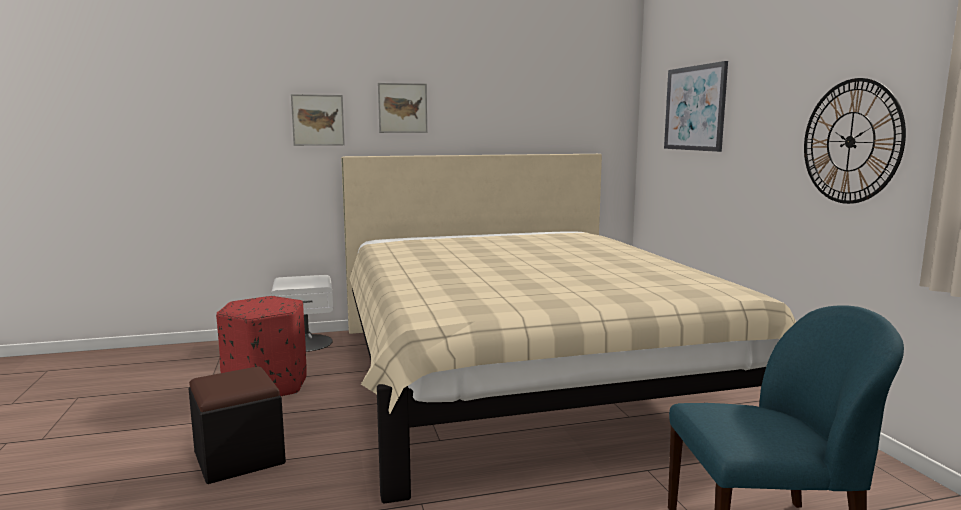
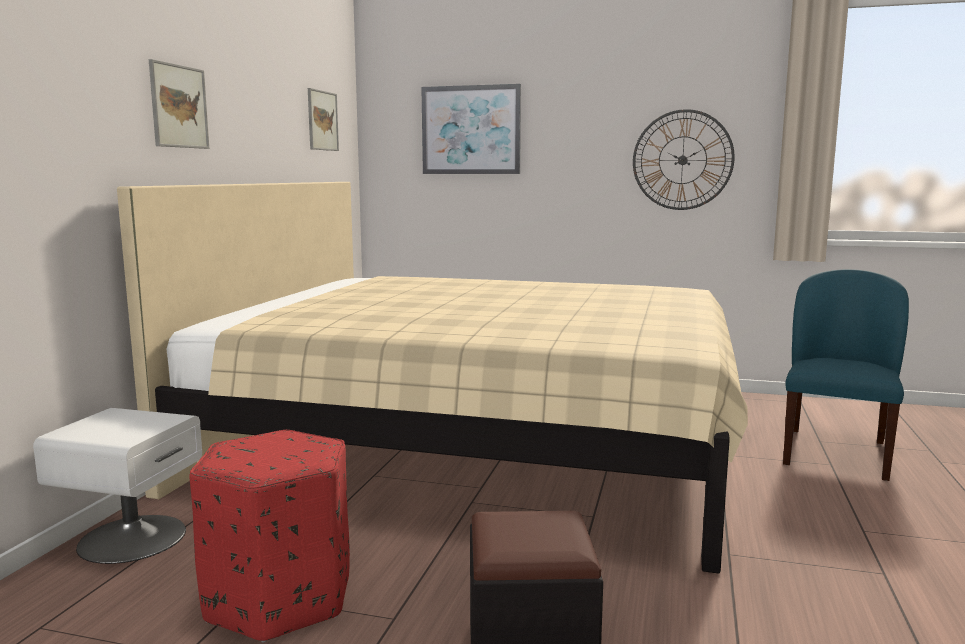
camera: 60 degrees left, 0 degrees up
picture [291,94,345,146] -> picture moved to [308,88,339,151]

